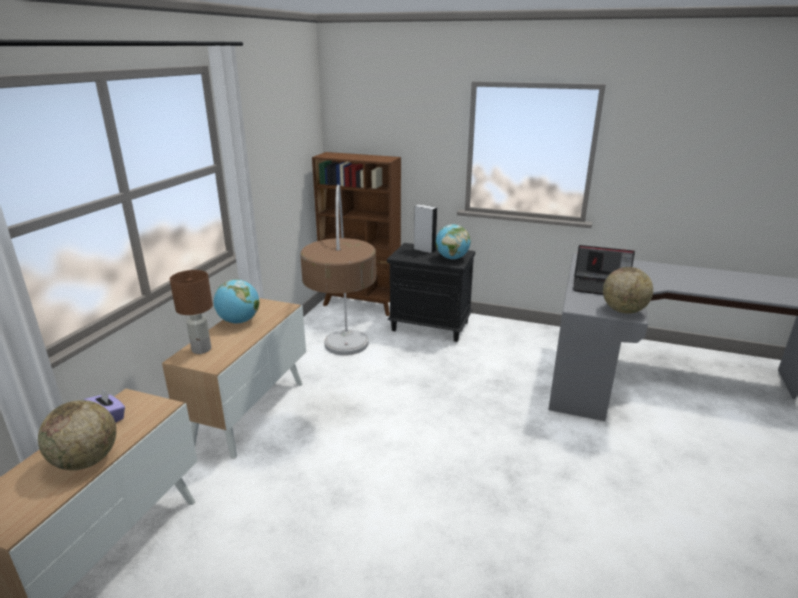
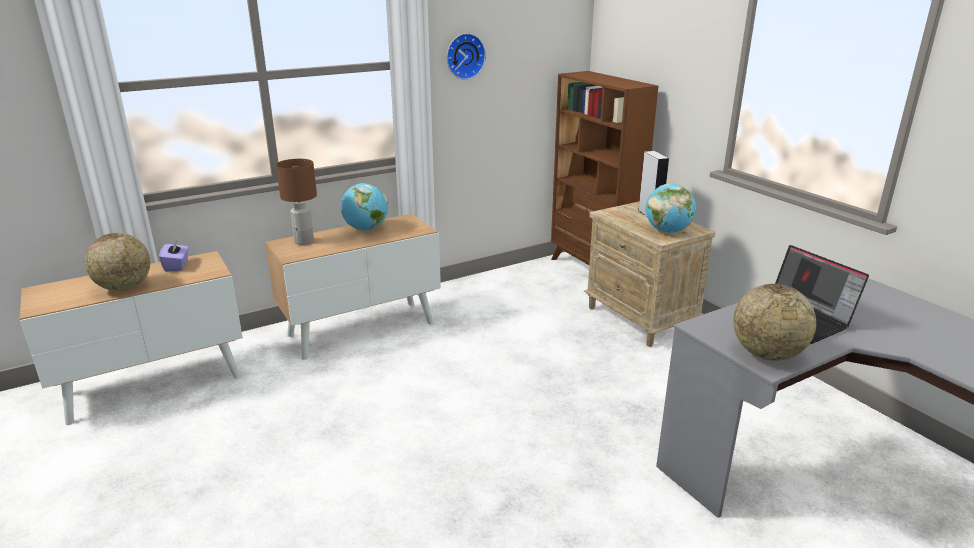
camera: 40 degrees right, 0 degrees up
floor lamp [300,185,376,355] -> none
black nightstand [387,243,475,342] -> beige nightstand [584,202,716,347]
none -> wall clock [447,33,486,80]

